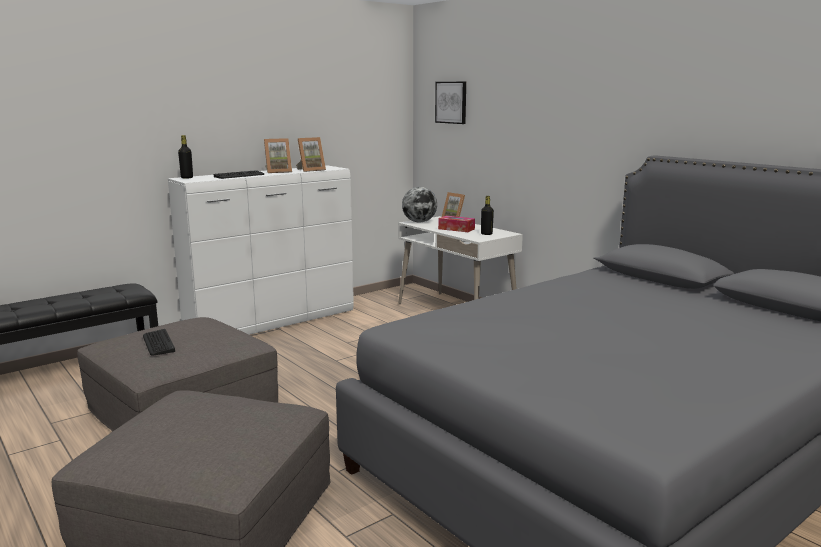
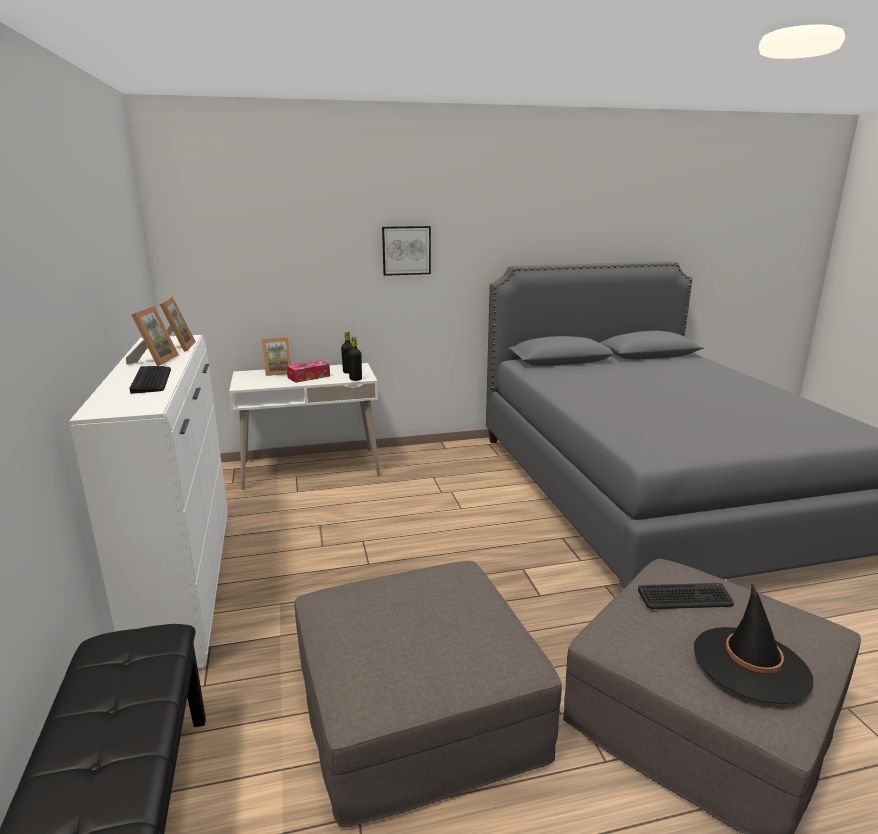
camera: 65 degrees left, 5 degrees up
keyboard [143,329,175,356] -> keyboard moved to [638,583,734,609]
black bottle [178,135,193,179] -> black bottle moved to [348,337,362,381]
globe [402,187,437,223] -> none
picture [435,82,466,124] -> picture moved to [382,226,431,276]
none -> black hat [694,584,813,704]

